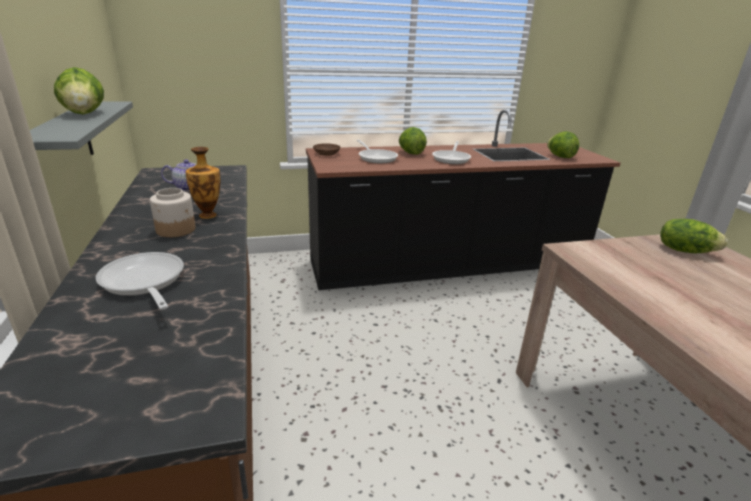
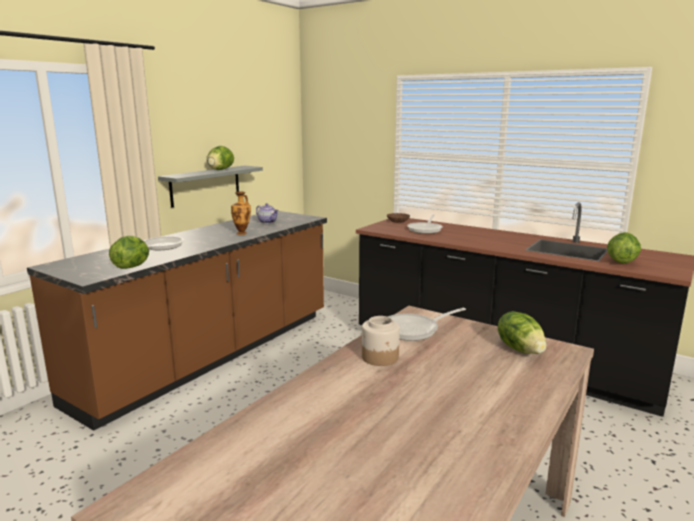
camera: 50 degrees right, 10 degrees down
jar [150,188,196,237] -> jar moved to [362,316,400,366]
lettuce [399,127,427,155] -> lettuce moved to [109,236,149,269]
frying pan [432,141,471,164] -> frying pan moved to [388,308,466,341]

